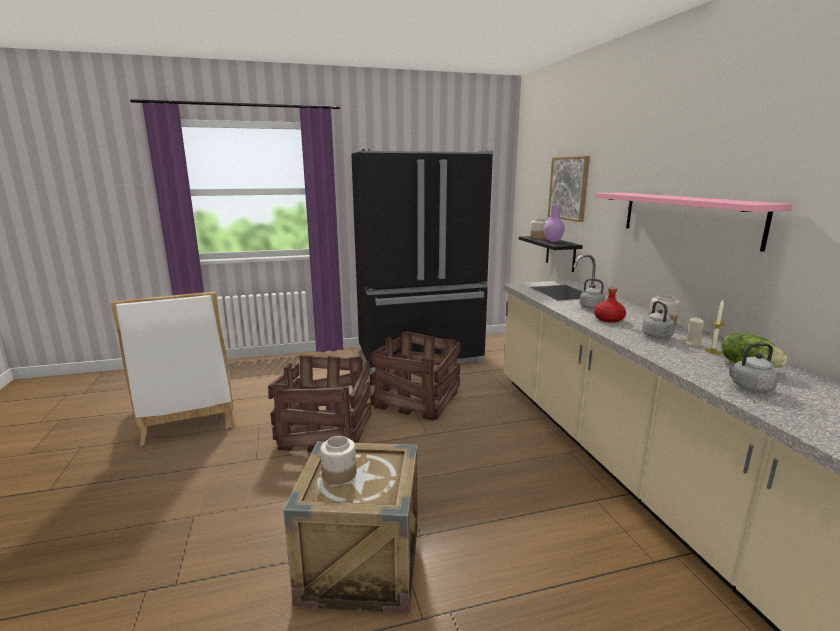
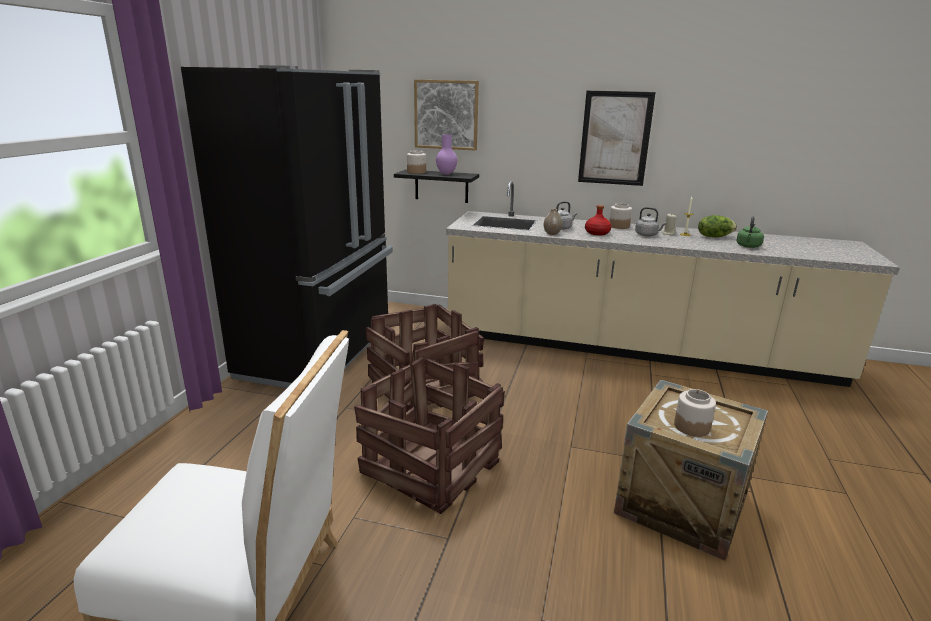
camera: 60 degrees left, 5 degrees up
pink shelf [595,193,793,252] -> picture [578,90,655,186]
grey kettle [726,343,779,392] -> green kettle [736,216,764,248]
none -> vase [544,209,562,235]

